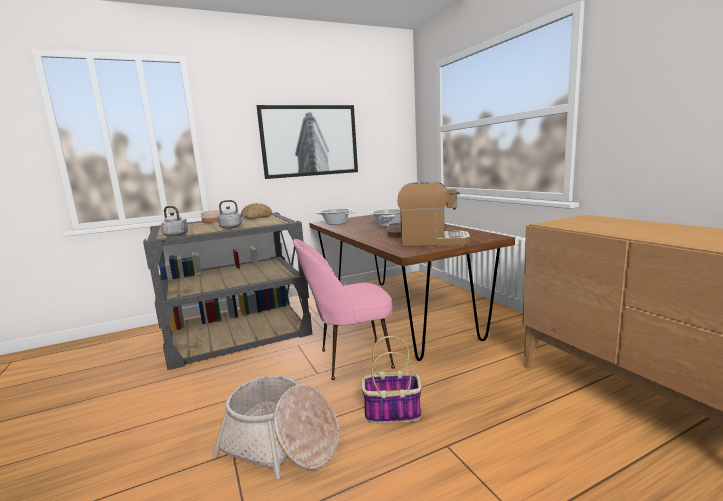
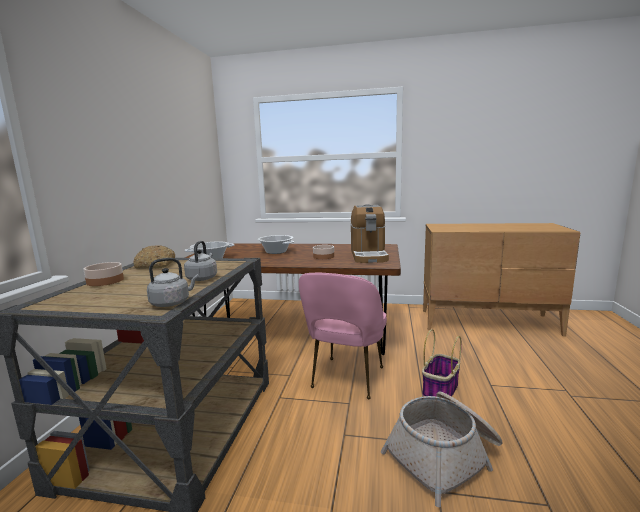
camera: 55 degrees left, 0 degrees up
picture [256,105,358,179] -> none
coffee machine [398,181,470,247] -> coffee machine turned 135 degrees clockwise [351,204,389,263]

